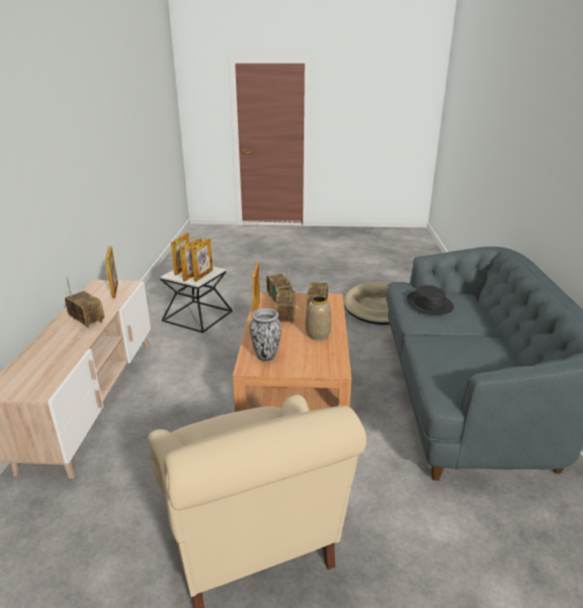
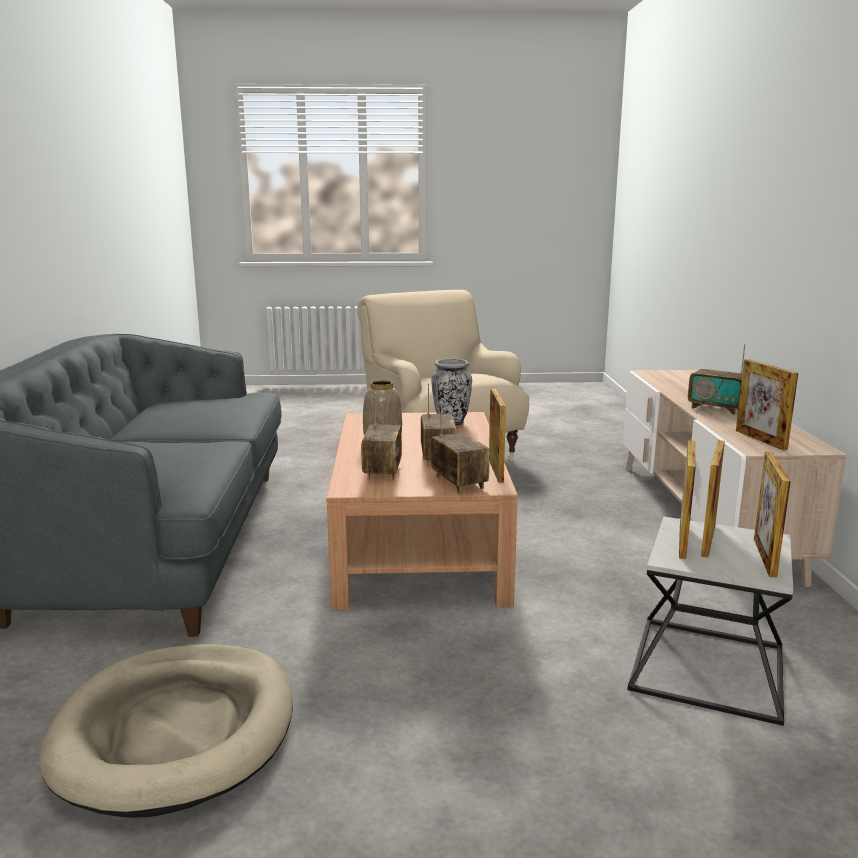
camera: 175 degrees right, 10 degrees down
black hat [407,285,454,315] -> none

